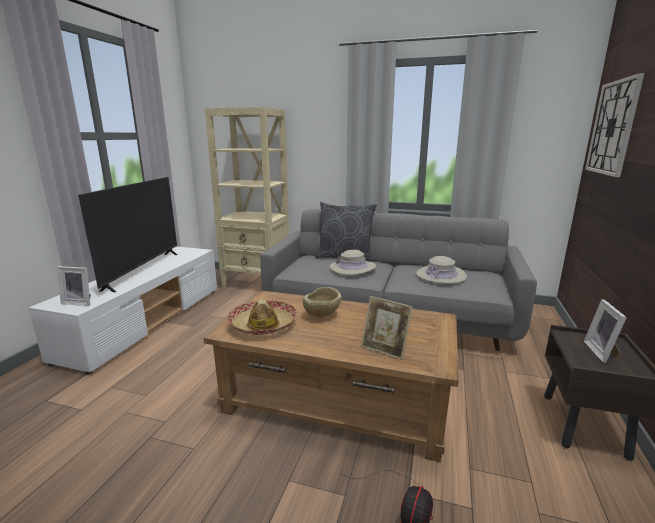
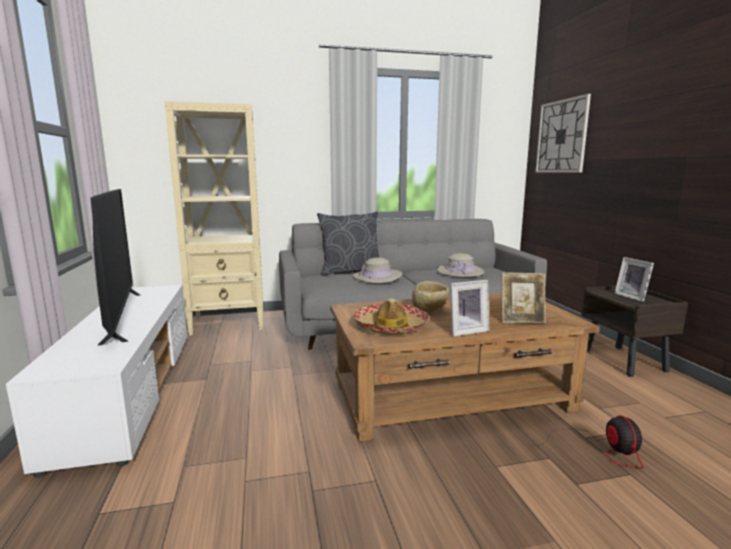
camera: 30 degrees left, 5 degrees down
picture frame [57,266,91,306] -> picture frame moved to [450,280,489,337]

